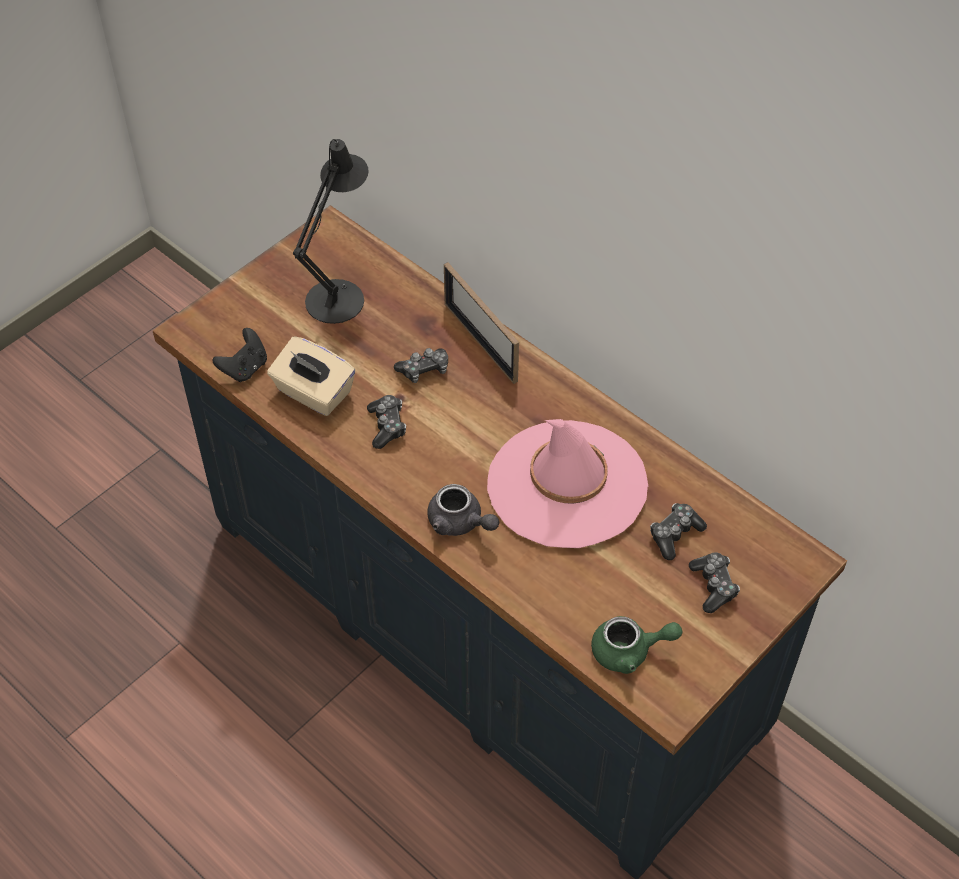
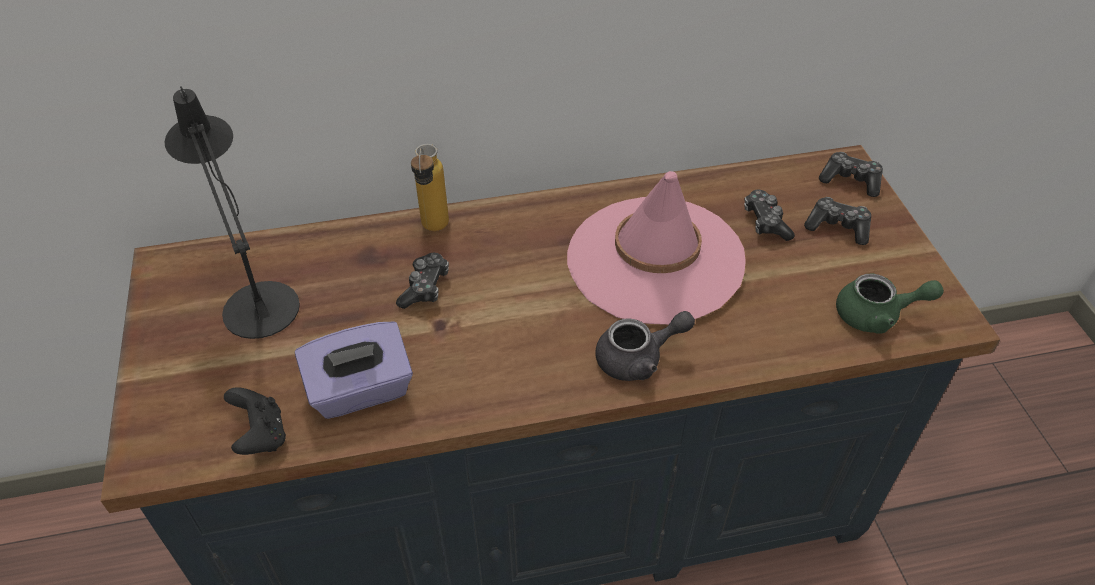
camera: 55 degrees left, 5 degrees down
beige tissue box [267,336,356,416] -> purple tissue box [295,322,413,419]
game controller [367,395,406,449] -> game controller moved to [819,152,883,197]
picture frame [444,262,519,384] -> bottle [411,144,449,231]
green teapot [591,616,682,674] -> green teapot turned 60 degrees clockwise [836,273,944,334]

